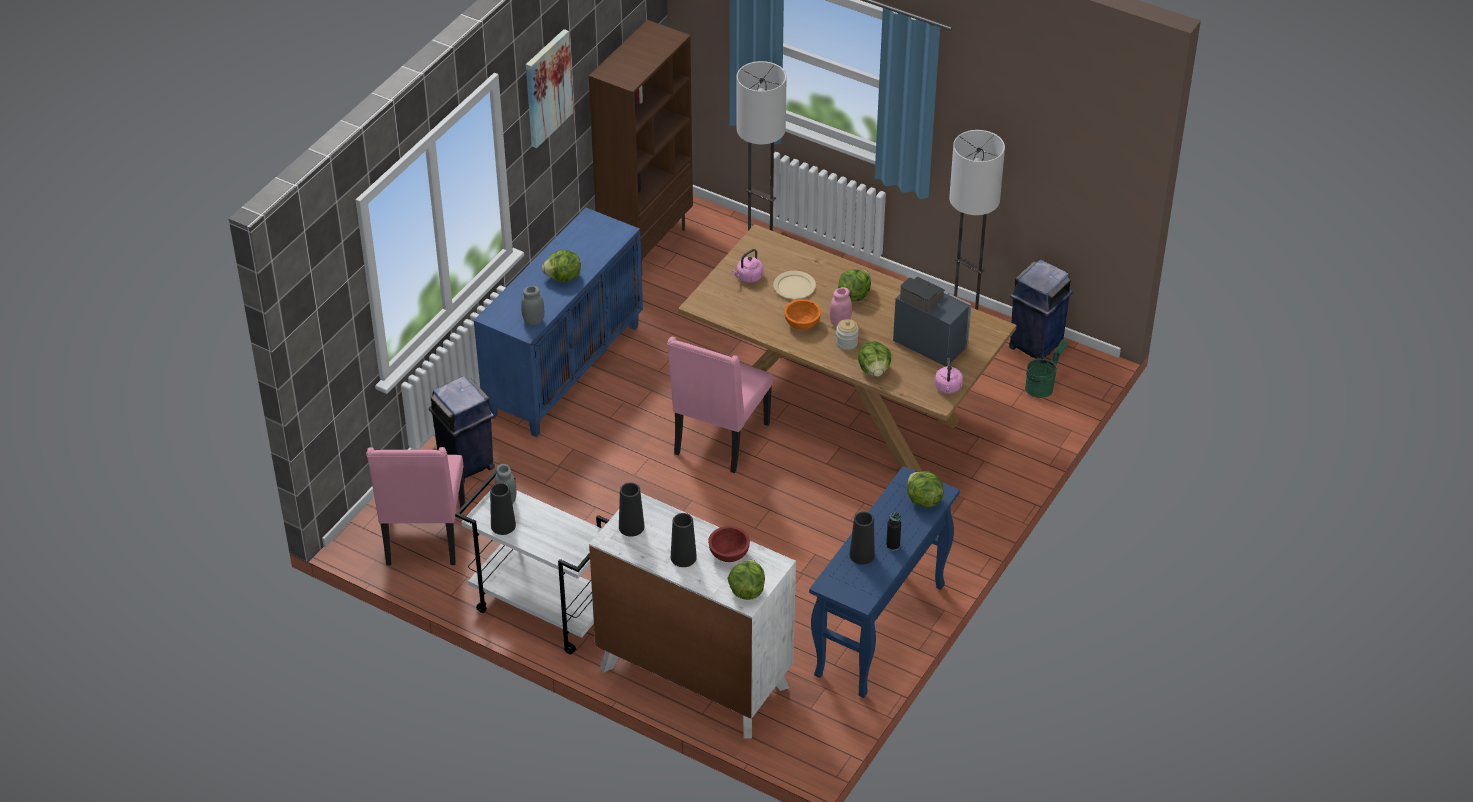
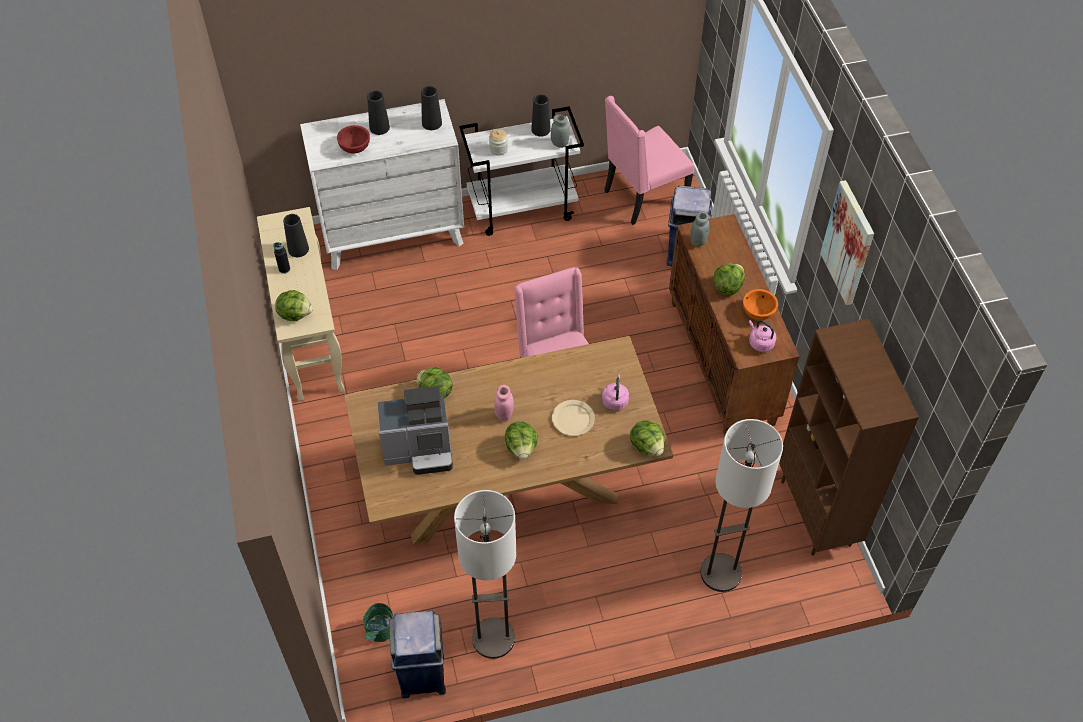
camera: 135 degrees right, 10 degrees up
pink chair [366,447,465,565] -> pink chair turned 75 degrees counterclockwise [604,96,695,225]
blue cabinet [474,207,643,437] -> brown cabinet [669,214,800,435]
lettuce [727,560,765,600] -> lettuce moved to [630,420,665,456]
orange bowl [784,299,821,330] -> orange bowl moved to [743,289,778,320]
blue console table [809,466,960,698] -> beige console table [257,207,345,401]
jar [836,319,859,350] -> jar moved to [489,129,508,156]
pink kettle [935,358,963,394] -> pink kettle moved to [749,320,776,352]

